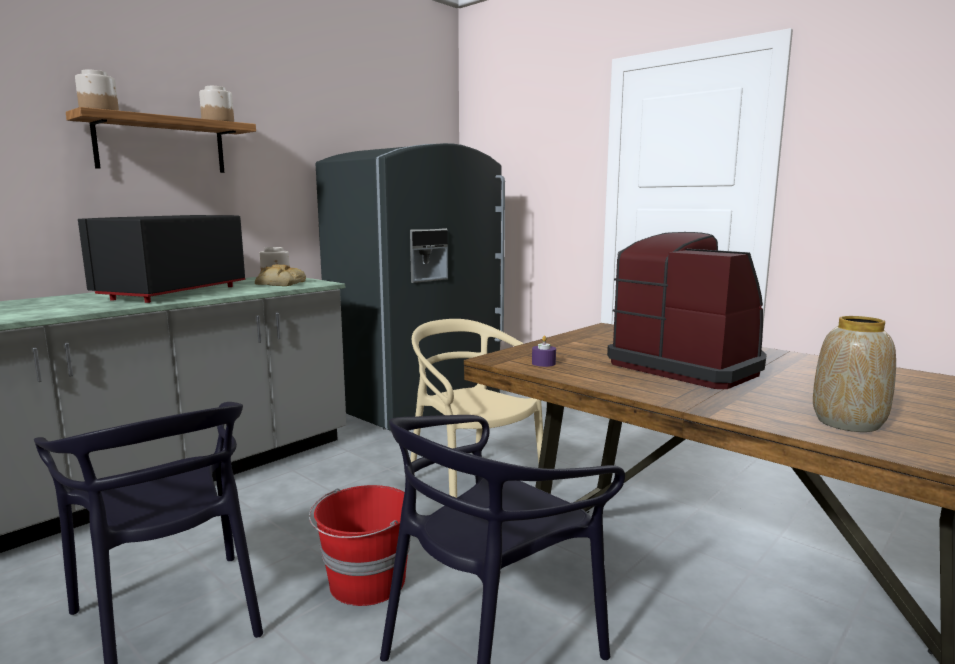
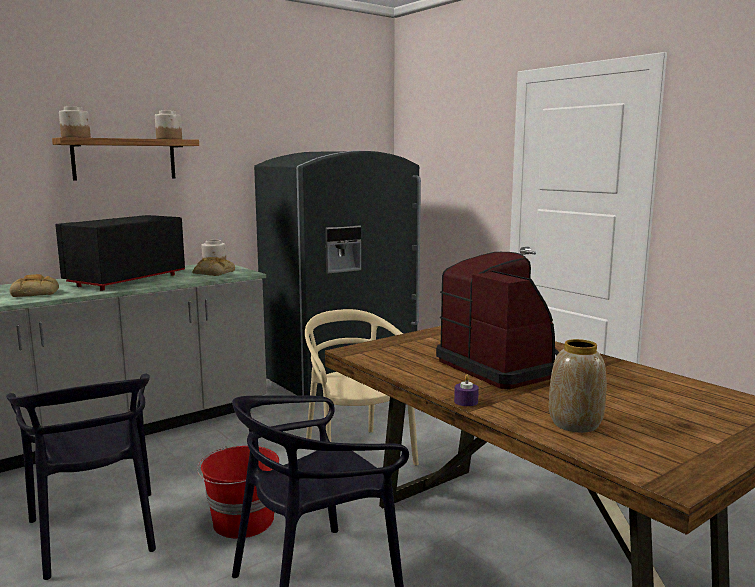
camera: 10 degrees right, 0 degrees up
purple candle [532,336,556,367] -> purple candle moved to [454,375,479,406]
none -> bread [10,274,59,297]

